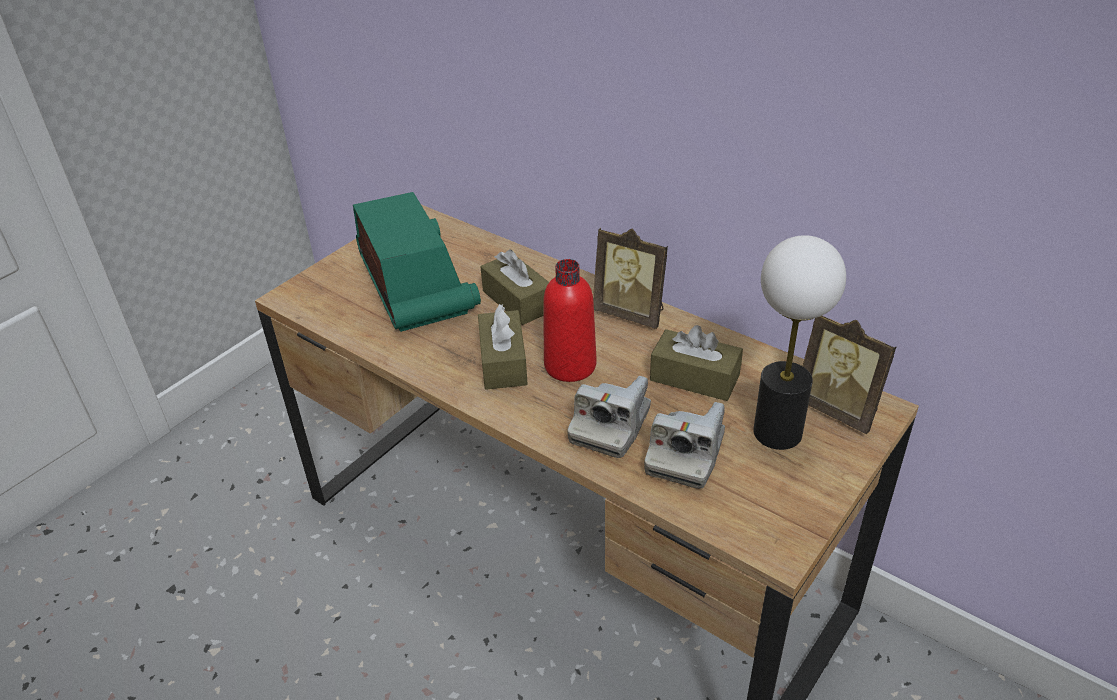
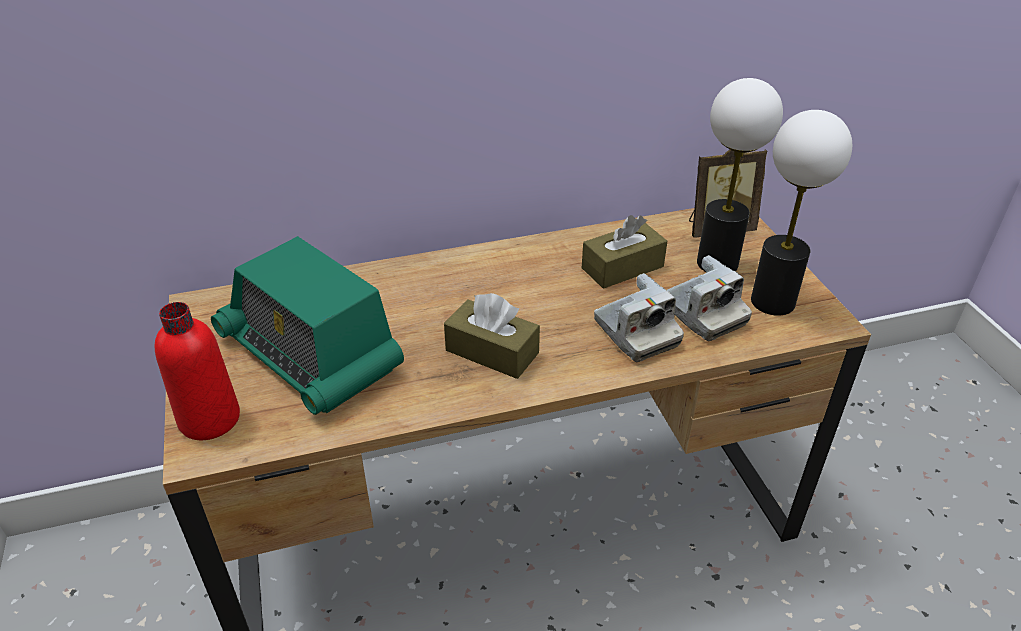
camera: 55 degrees left, 0 degrees up
radio [353,192,481,332] -> radio turned 150 degrees counterclockwise [211,236,404,415]
brown tissue box [481,249,549,325] -> none
red bottle [543,259,596,382] -> red bottle moved to [155,302,240,440]
picture frame [593,228,668,329] -> none
none -> table lamp [751,110,852,316]

